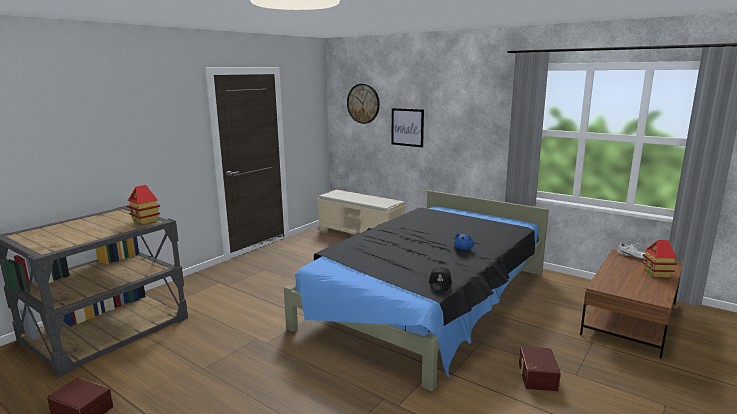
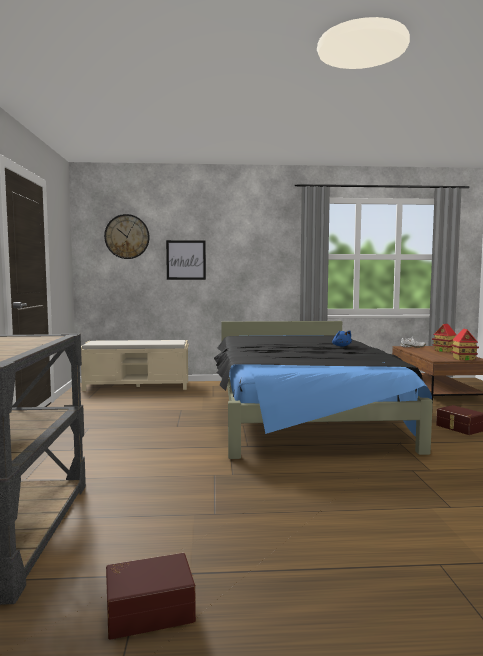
camera: 40 degrees left, 10 degrees down
toy house [127,185,160,225] -> toy house moved to [451,328,479,360]
black cap [429,267,452,291] -> none

